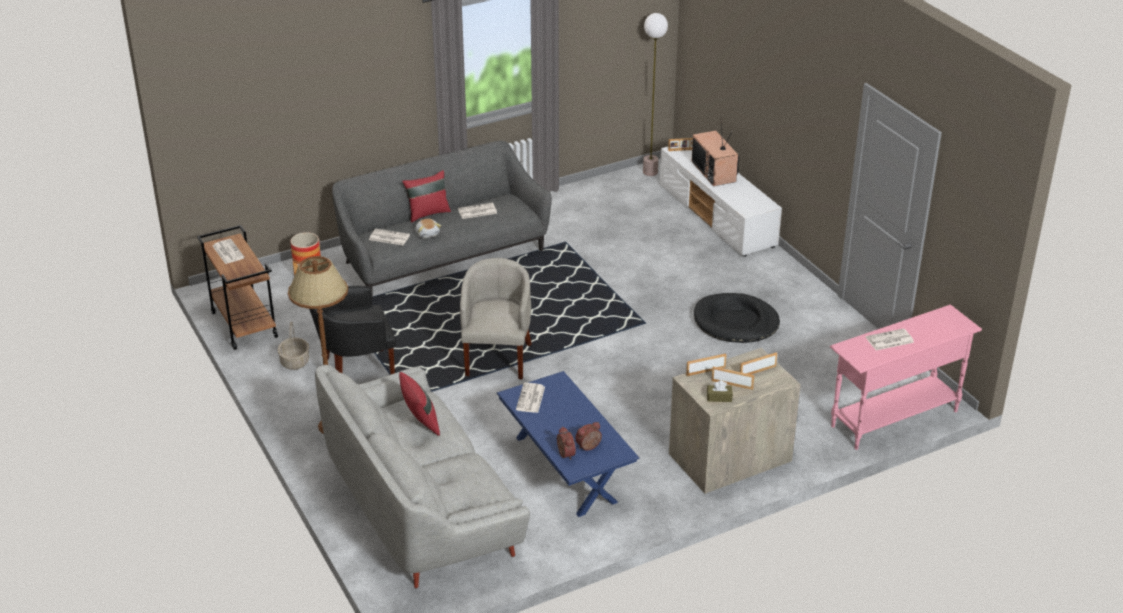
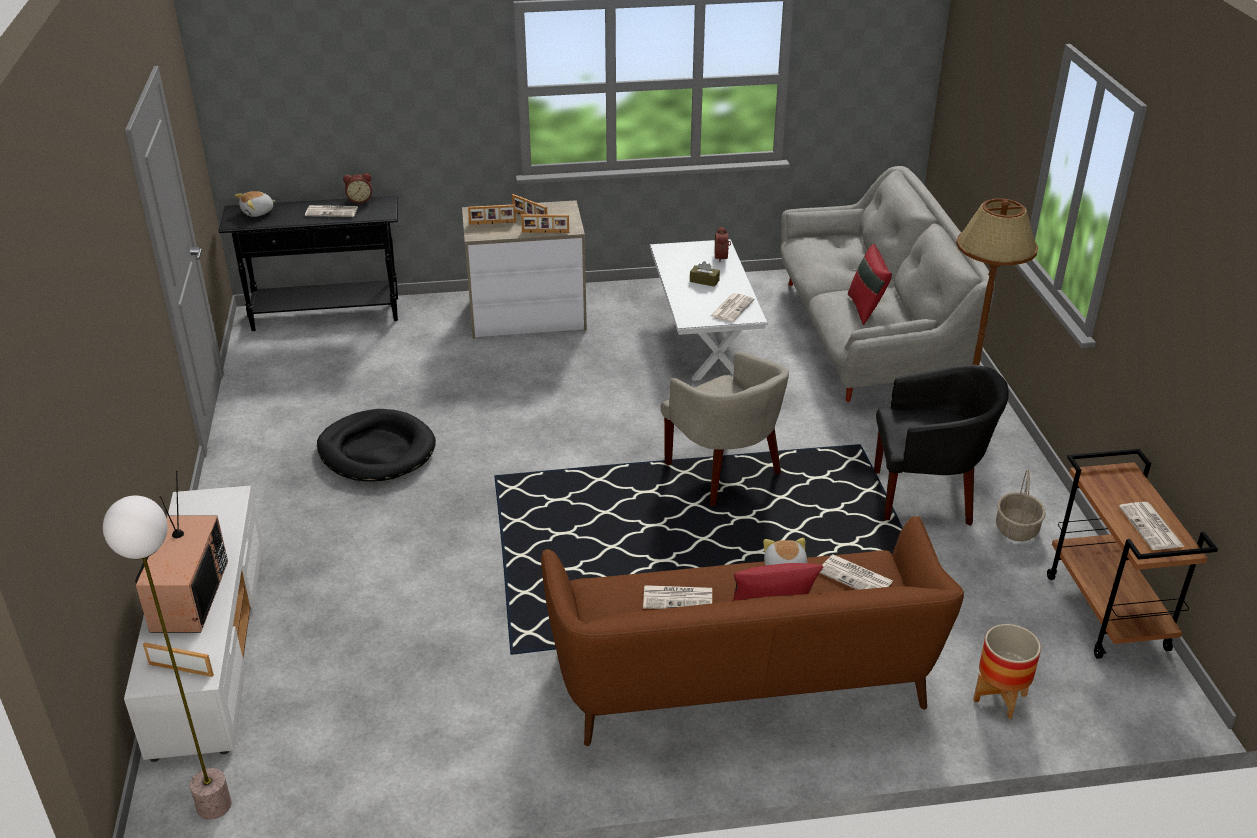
camera: 160 degrees left, 0 degrees up
grey sofa [332,141,552,300] -> brown sofa [541,516,964,746]
beige armchair [460,258,532,379] -> beige armchair turned 60 degrees counterclockwise [660,351,789,506]
blue coffee table [497,371,640,517] -> white coffee table [649,239,768,381]
alarm clock [575,422,602,451] -> alarm clock moved to [343,173,372,203]
brown tissue box [707,381,733,402] -> brown tissue box moved to [690,261,720,287]
pink console table [830,305,982,450] -> black console table [218,196,398,331]
none -> plush toy [235,191,276,217]

